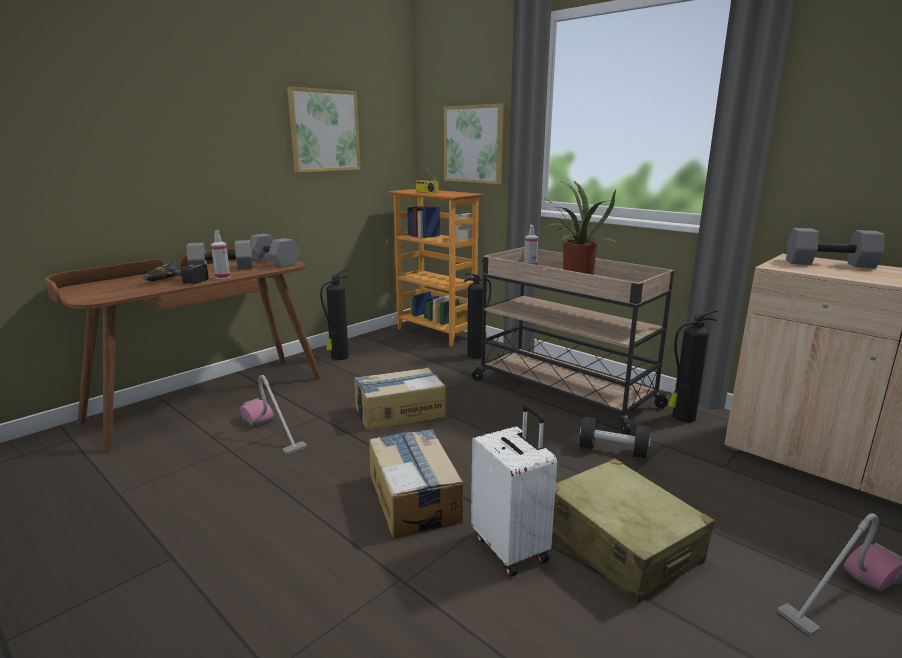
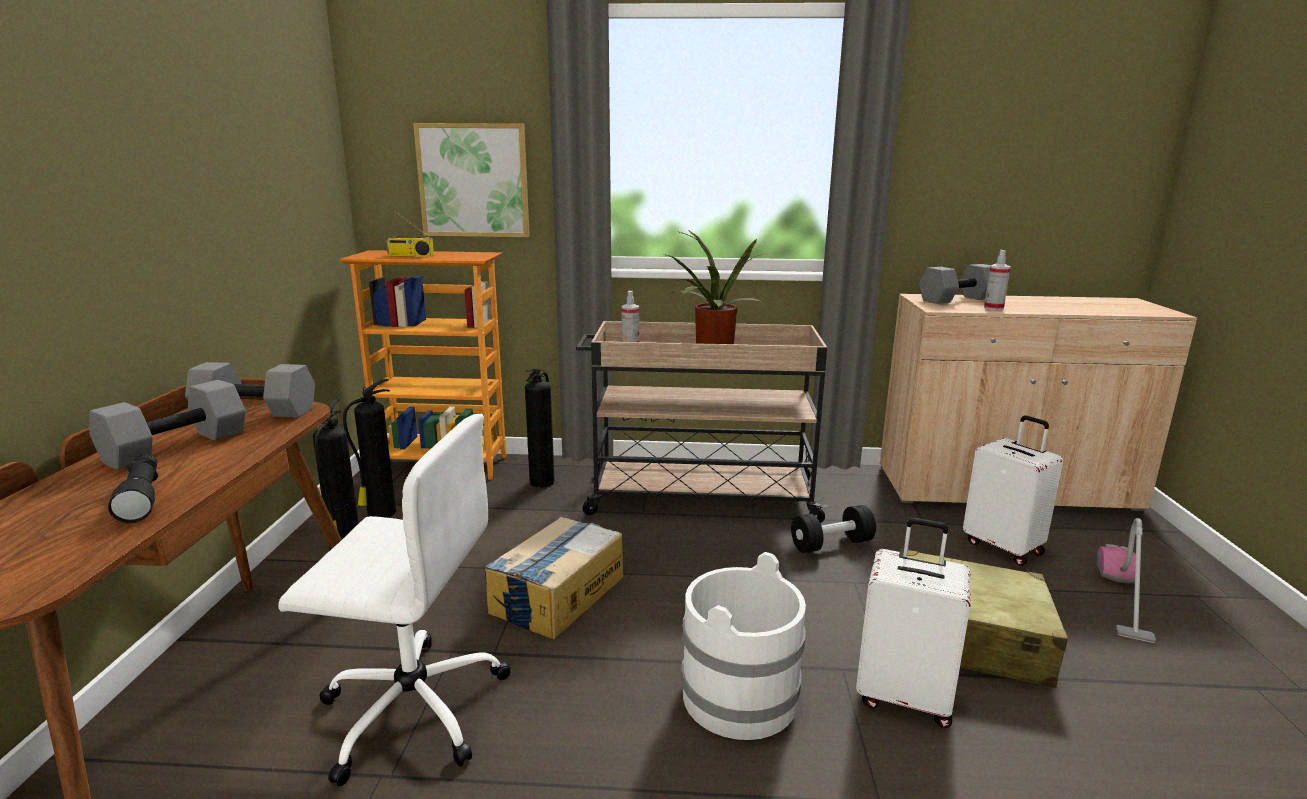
camera: 40 degrees left, 0 degrees up
power drill [143,263,209,284] -> black flashlight [108,454,159,523]
spray bottle [211,230,231,279] -> spray bottle moved to [984,250,1011,310]
vacuum cleaner [240,375,307,454] -> white office chair [279,414,511,786]
picture [287,87,361,172] -> none
cardboard box [369,429,463,538] -> white bucket [681,552,806,740]
fire extinguisher [668,310,718,423] -> fire extinguisher moved to [343,379,396,518]
none -> white suitcase [963,416,1063,566]

